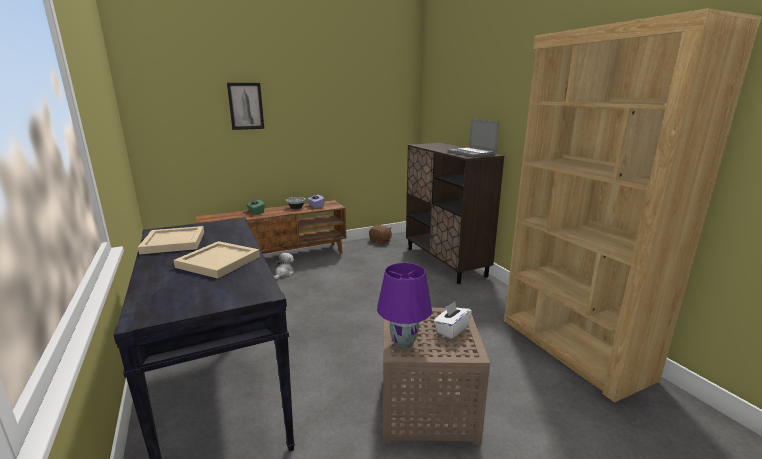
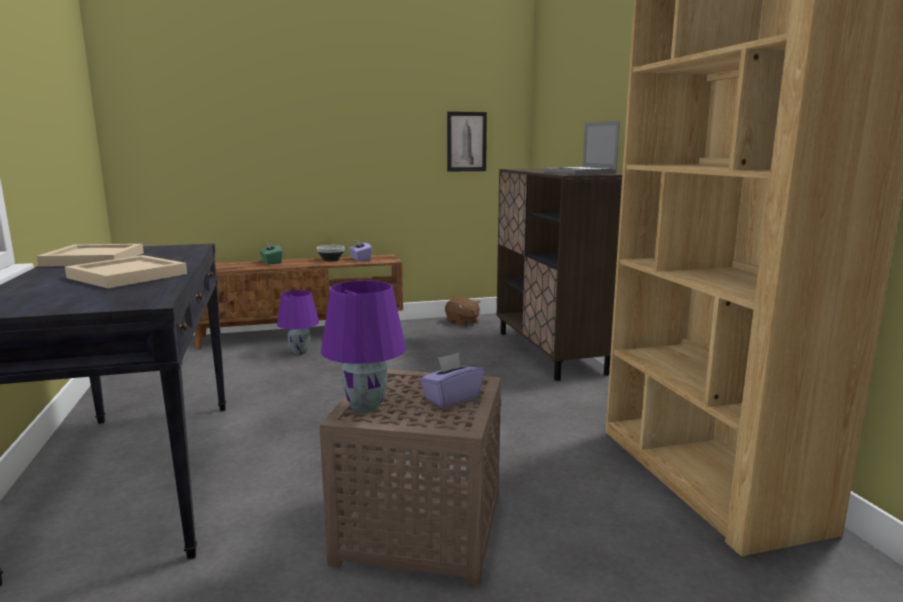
camera: 10 degrees right, 5 degrees down
picture [227,83,264,130] -> picture moved to [447,111,487,172]
plush toy [274,253,294,280] -> purple table lamp [277,290,319,355]
white tissue box [434,302,472,339] -> purple tissue box [420,352,485,408]

